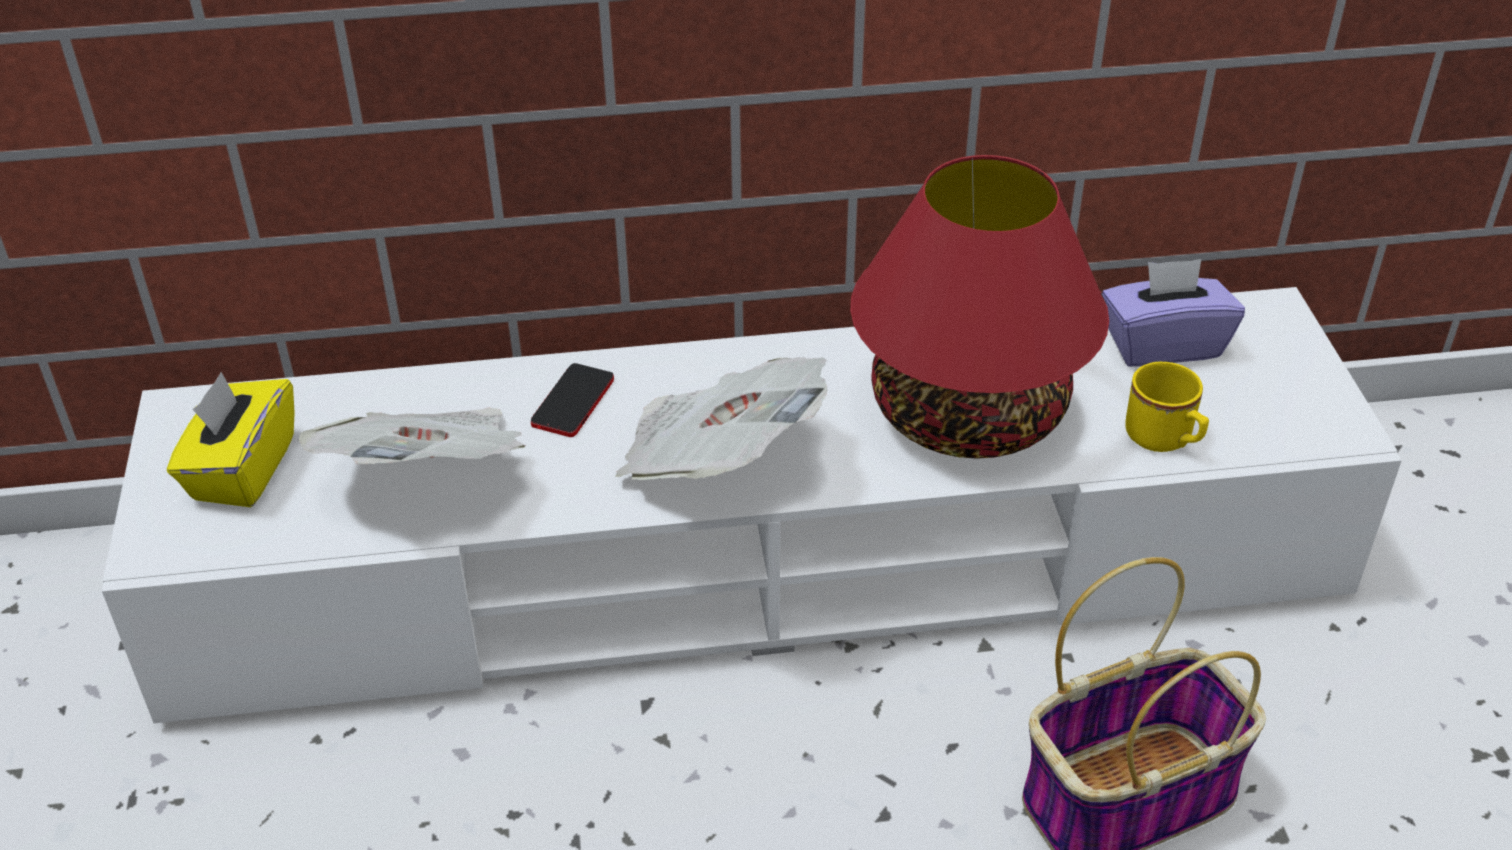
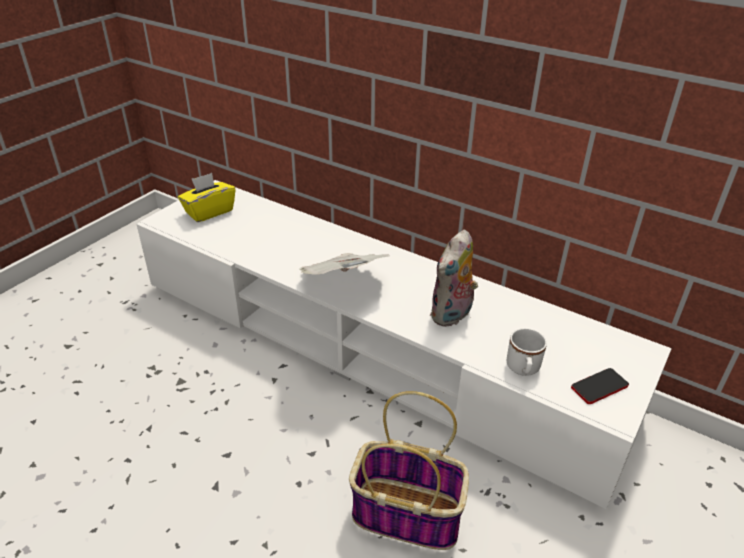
camera: 40 degrees right, 5 degrees down
newspaper [299,408,525,464] -> none
phone [531,363,614,437] -> phone moved to [571,368,629,404]
red table lamp [850,155,1109,459] -> plush toy [430,230,478,327]
purple tissue box [1102,259,1245,367] -> none
yellow mug [1126,362,1209,452] -> white mug [507,328,547,376]

